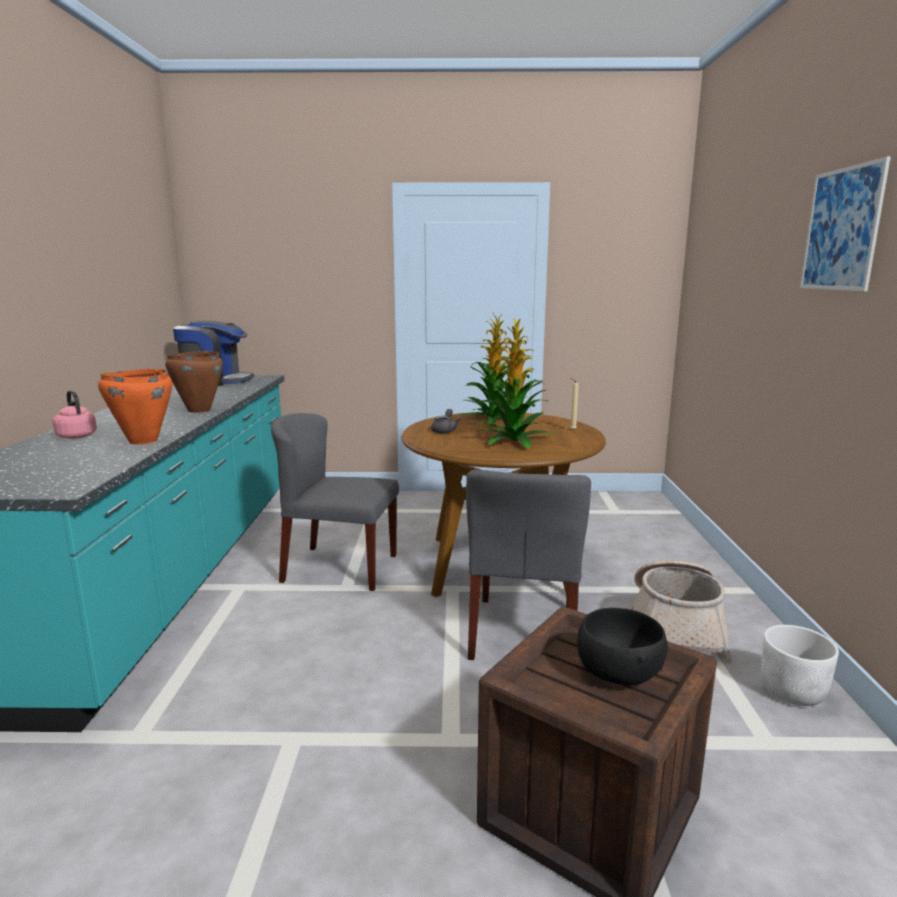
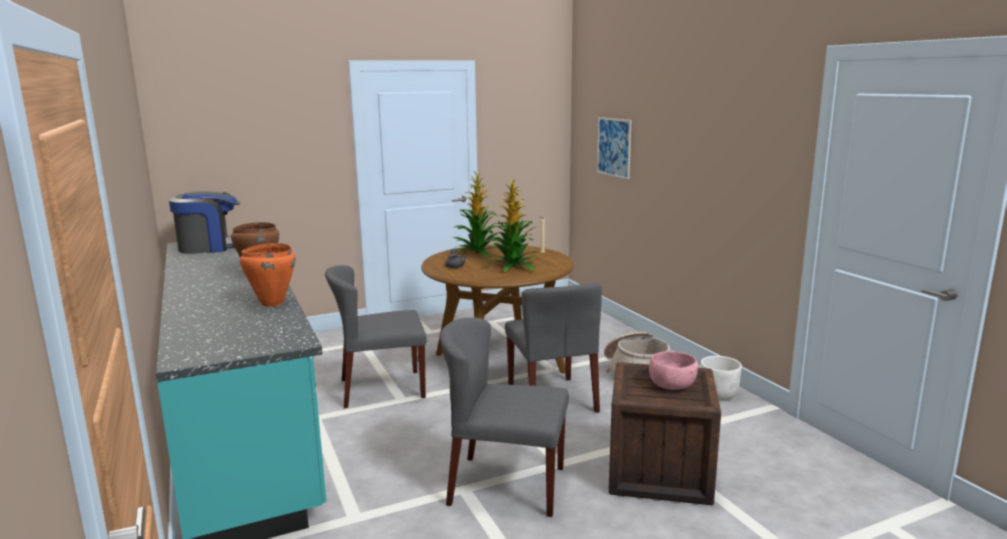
camera: 25 degrees left, 0 degrees up
pink kettle [53,391,97,439] -> none
black bowl [577,608,668,685] -> pink bowl [649,351,698,390]
picture [800,156,891,291] -> picture moved to [597,117,632,179]
none -> grey chair [440,318,569,517]

